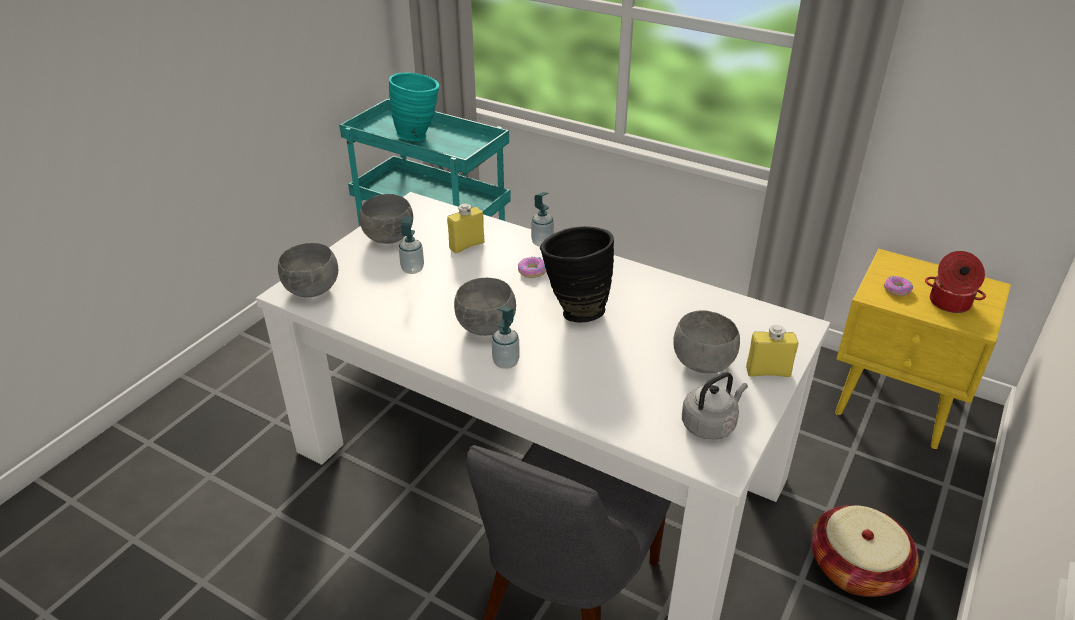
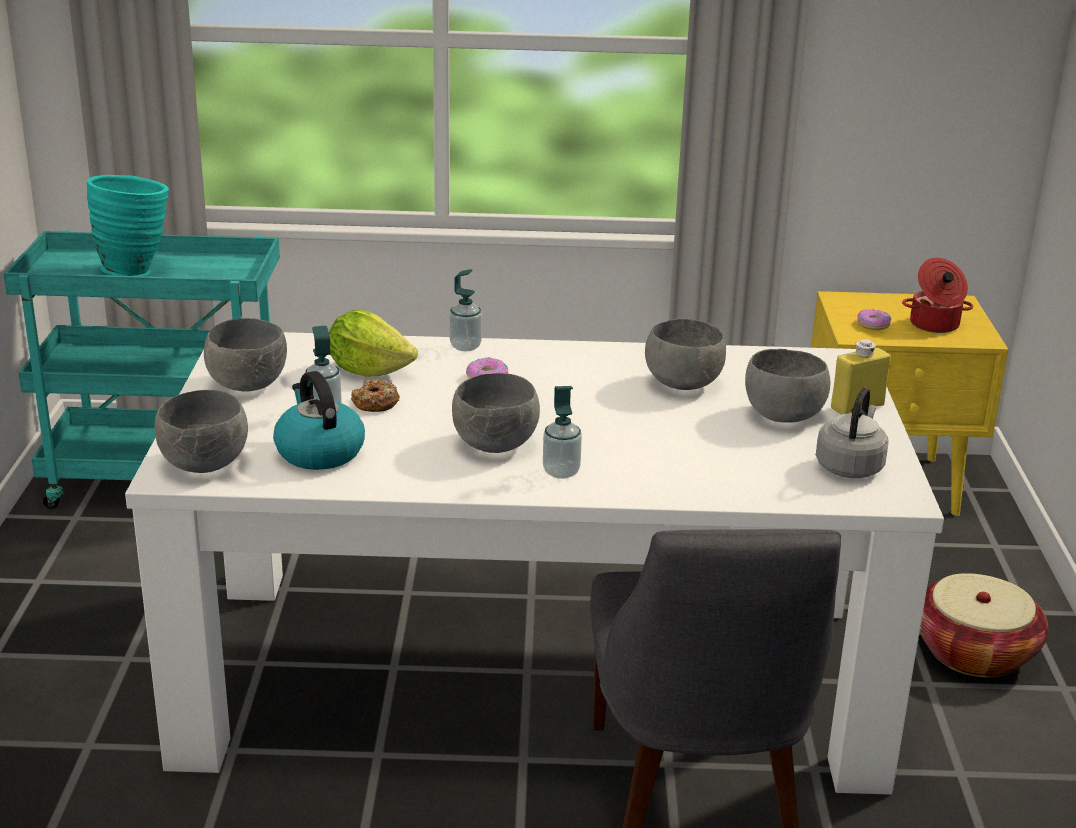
camera: 30 degrees left, 10 degrees down
yellow bottle [447,203,484,253] -> lettuce [329,310,418,376]
black vase [540,226,614,323] -> none
none -> kettle [273,371,365,470]
none -> donut [351,379,400,412]
none -> grey bowl [645,319,726,390]

